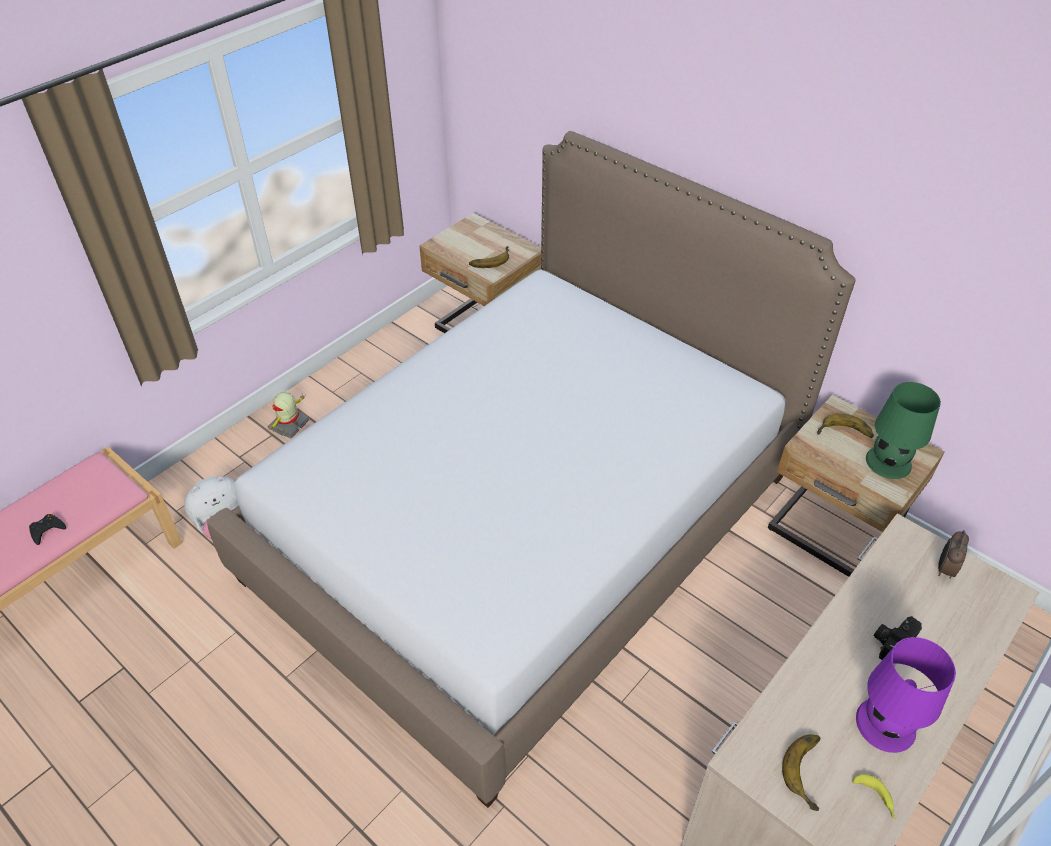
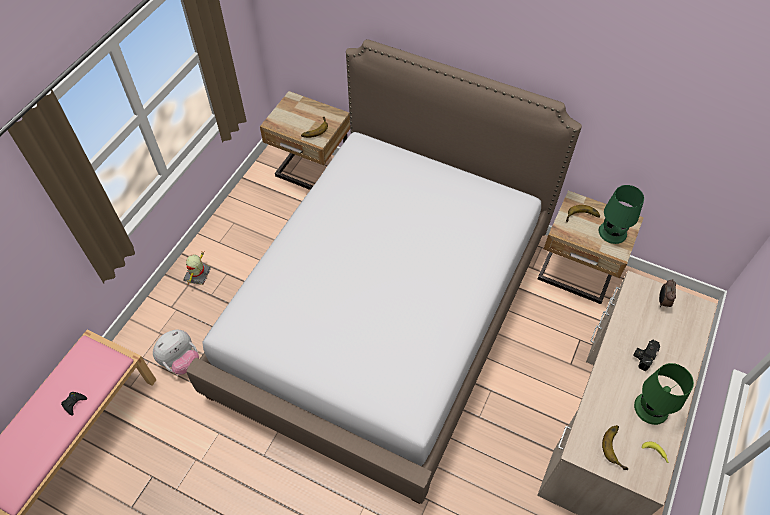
camera: 15 degrees left, 10 degrees up
purple table lamp [856,637,956,753] -> green table lamp [634,363,694,425]

